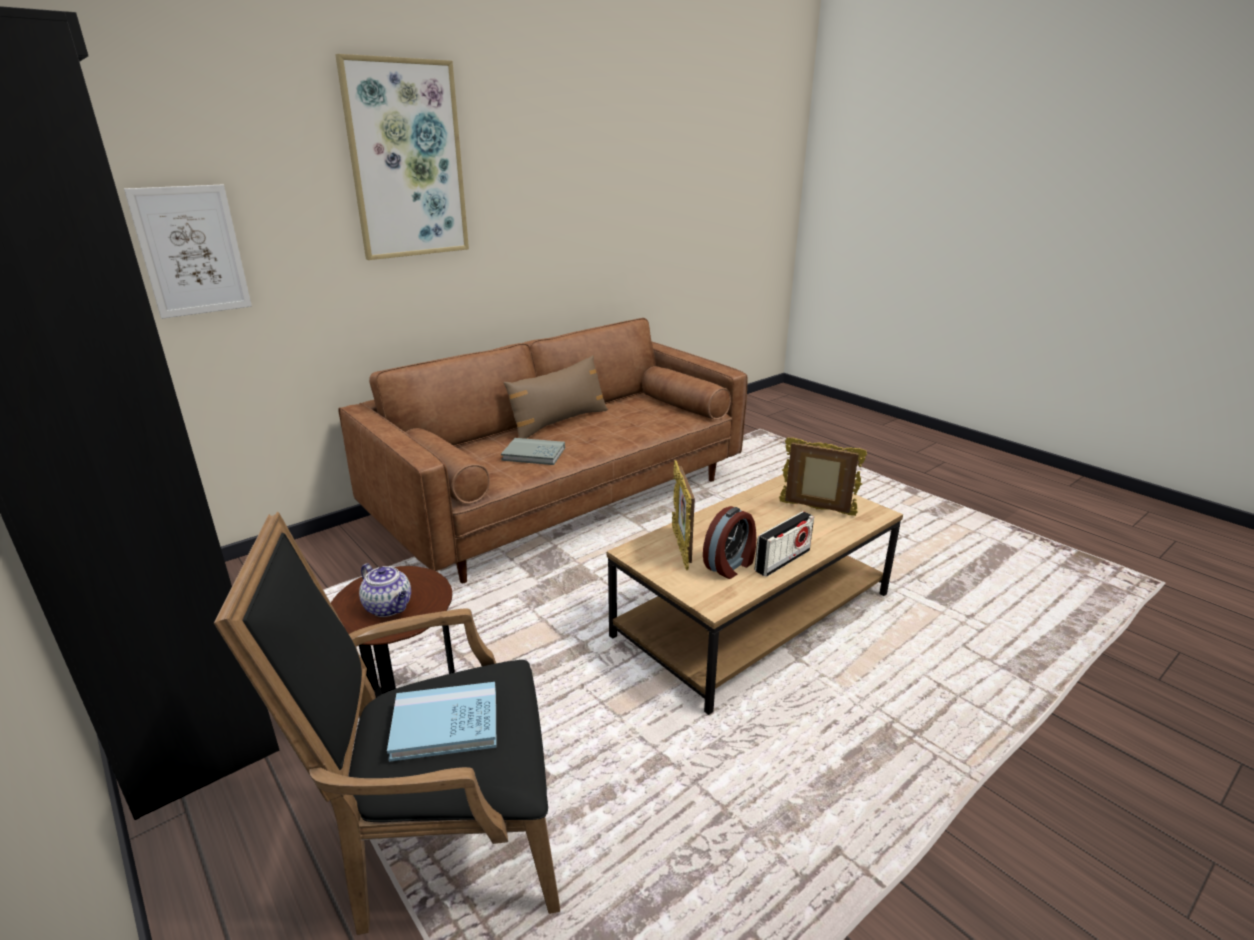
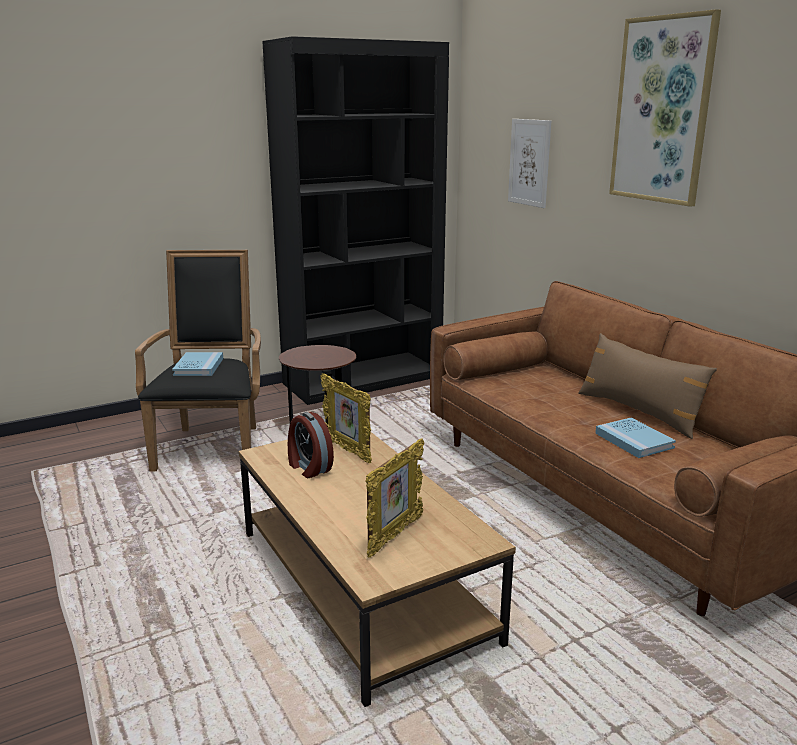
camera: 100 degrees right, 5 degrees down
teapot [359,563,411,617] -> none
grey book [501,438,565,465] -> none
picture frame [672,460,695,570] -> picture frame turned 135 degrees counterclockwise [320,373,372,463]
radio [754,511,814,577] -> none
none -> blue book [595,418,676,458]

